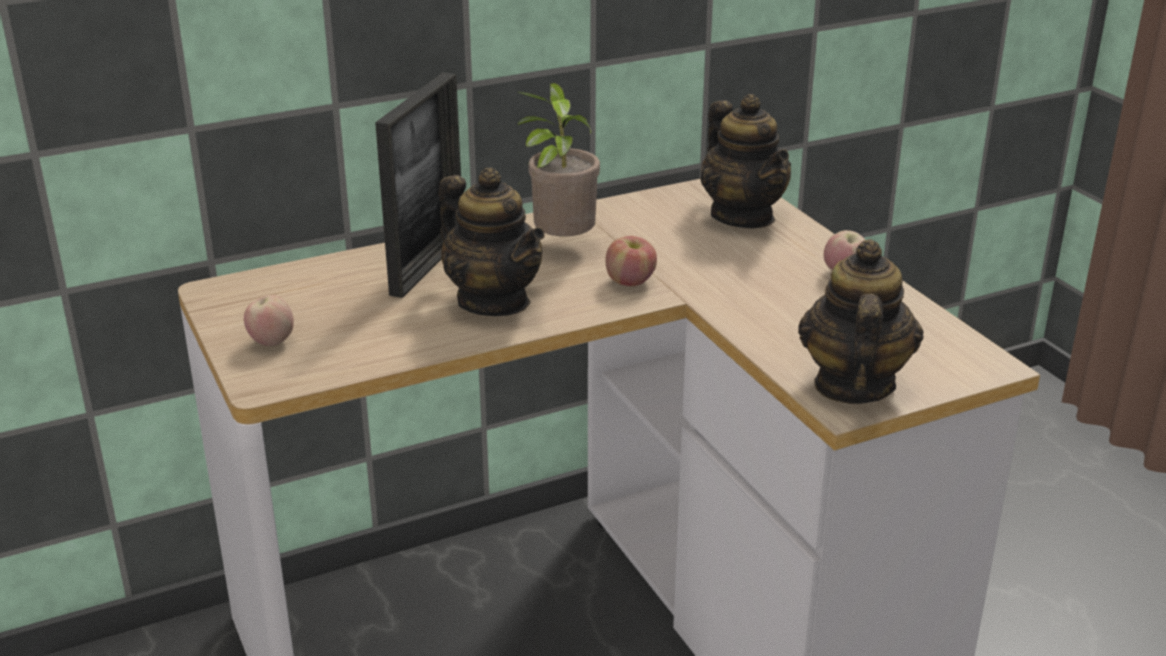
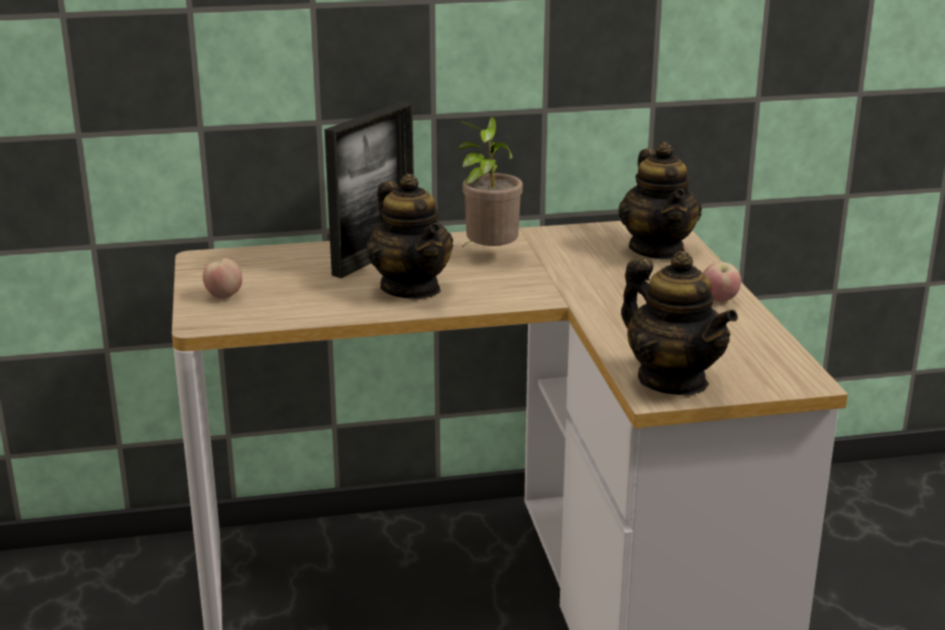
camera: 15 degrees right, 5 degrees down
apple [605,236,657,286] -> none
teapot [798,239,923,404] -> teapot turned 120 degrees clockwise [621,251,738,395]

